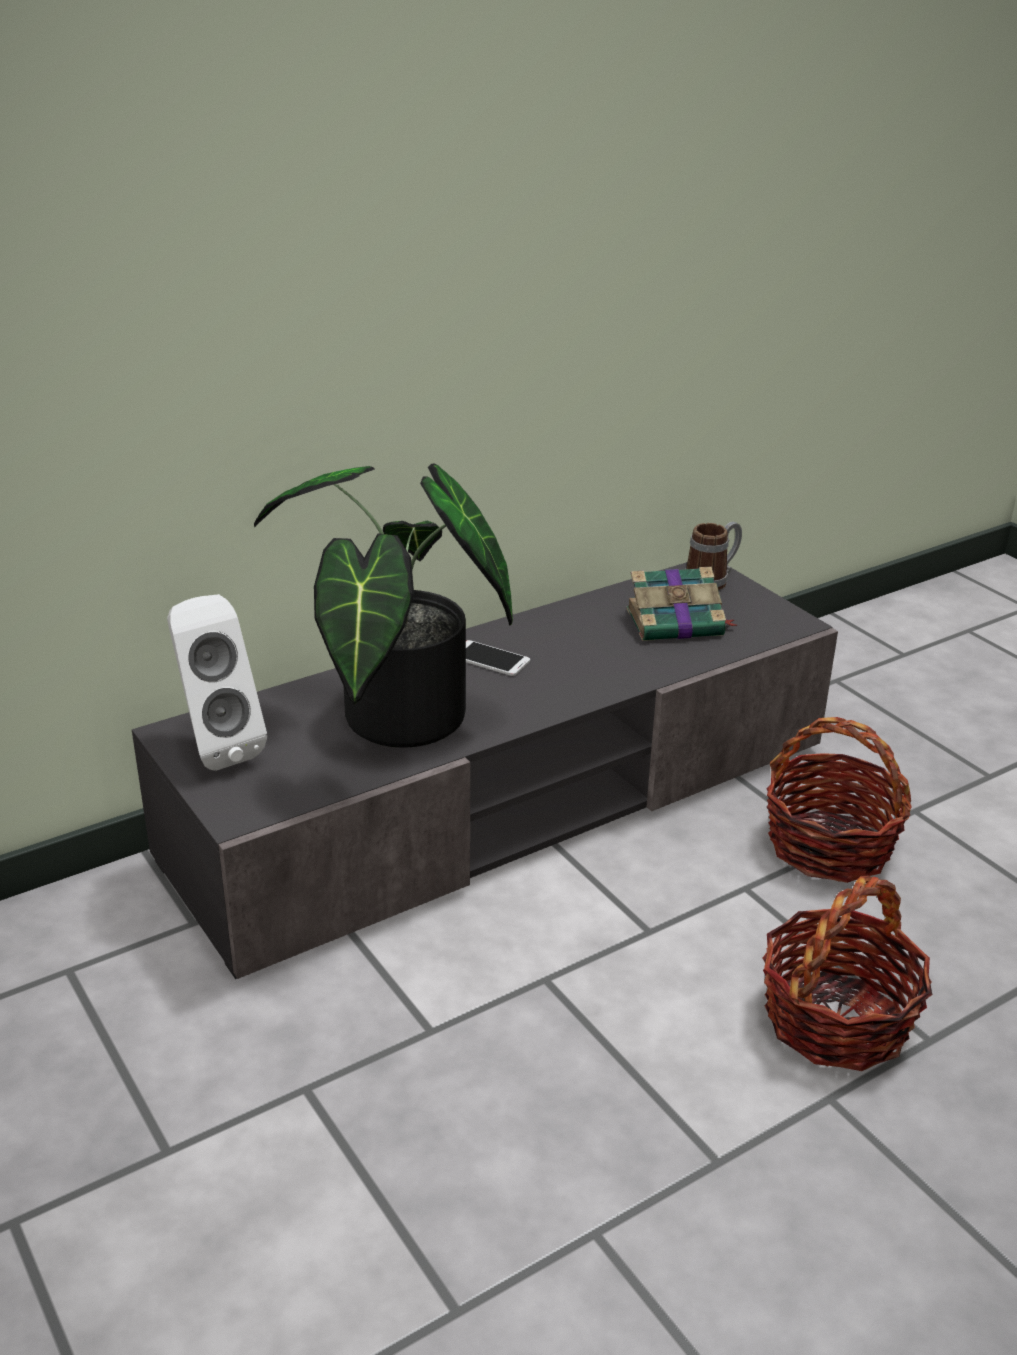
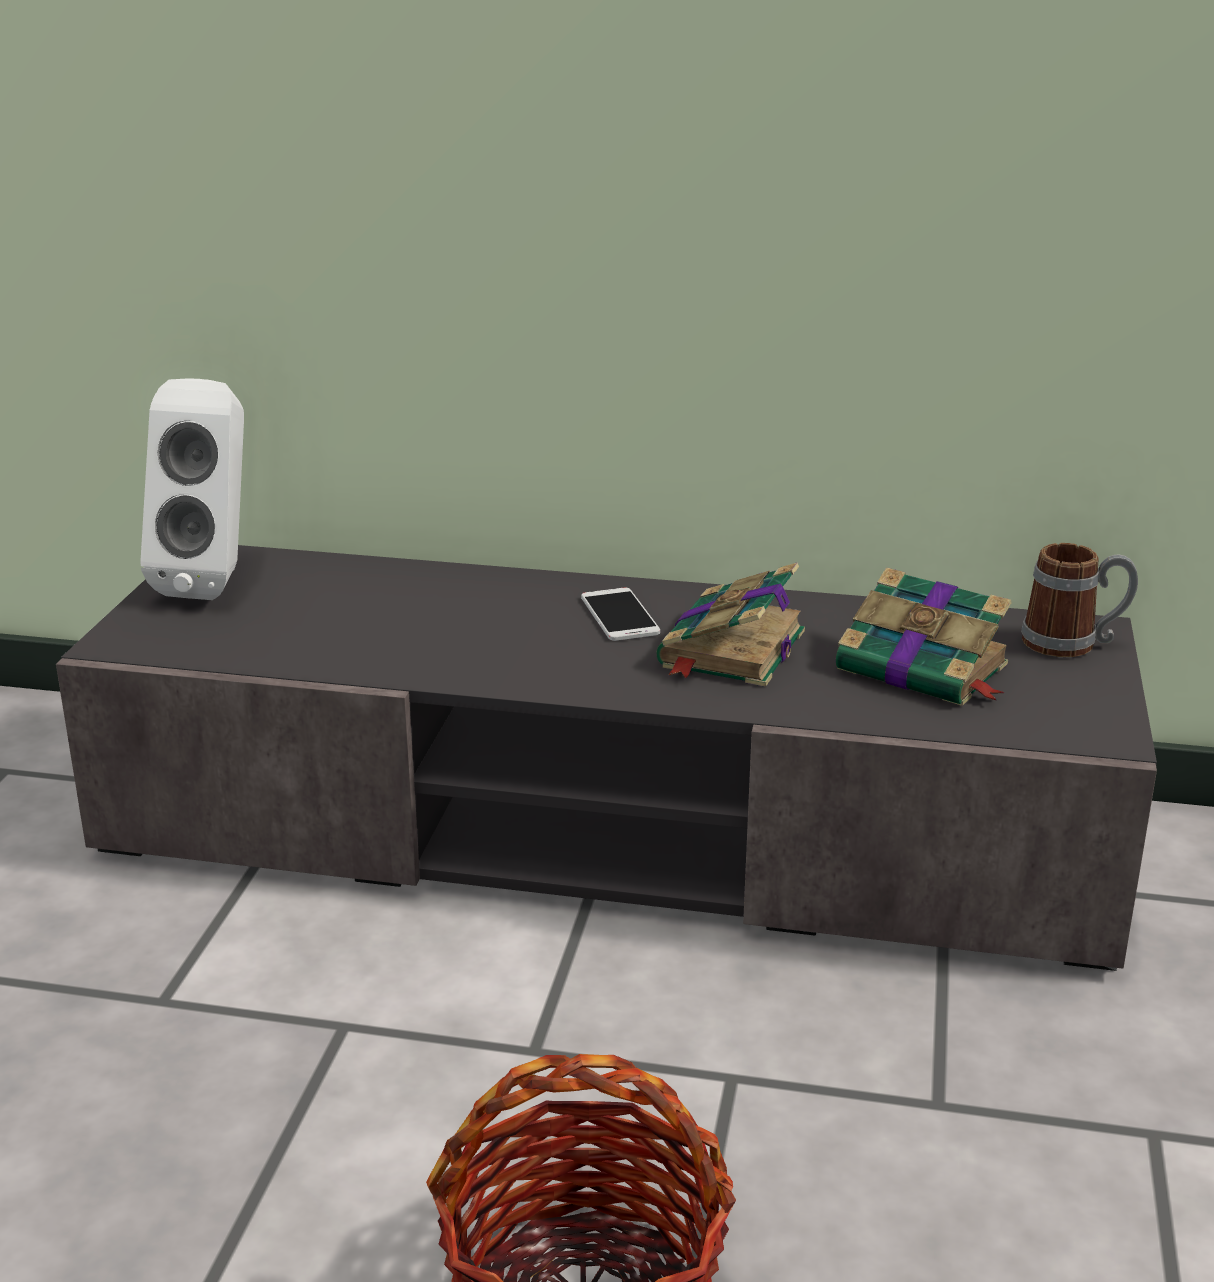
camera: 45 degrees right, 5 degrees down
potted plant [254,463,513,748] -> none
basket [767,717,912,883] -> none
none -> book [656,563,805,687]

